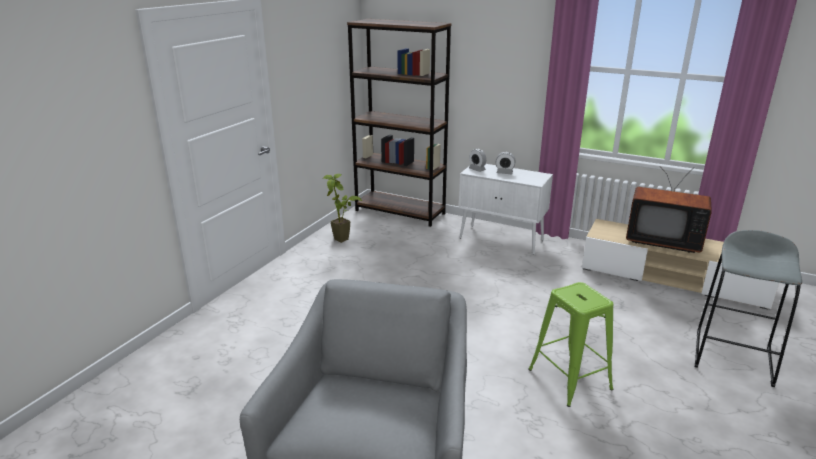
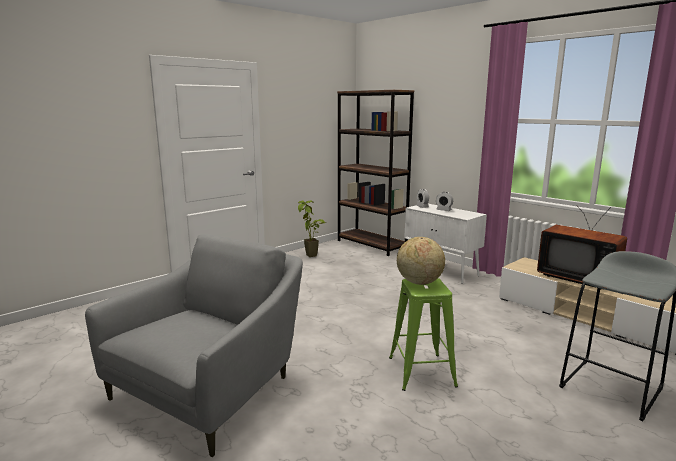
camera: 20 degrees right, 10 degrees down
none -> globe [397,237,445,285]

